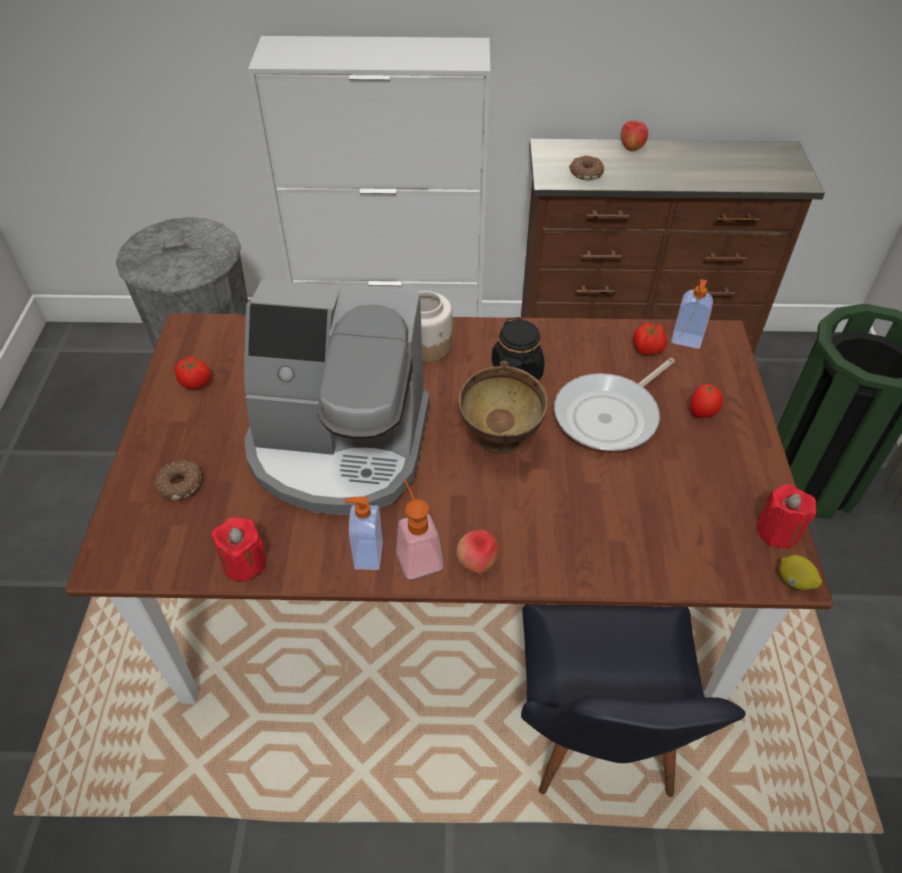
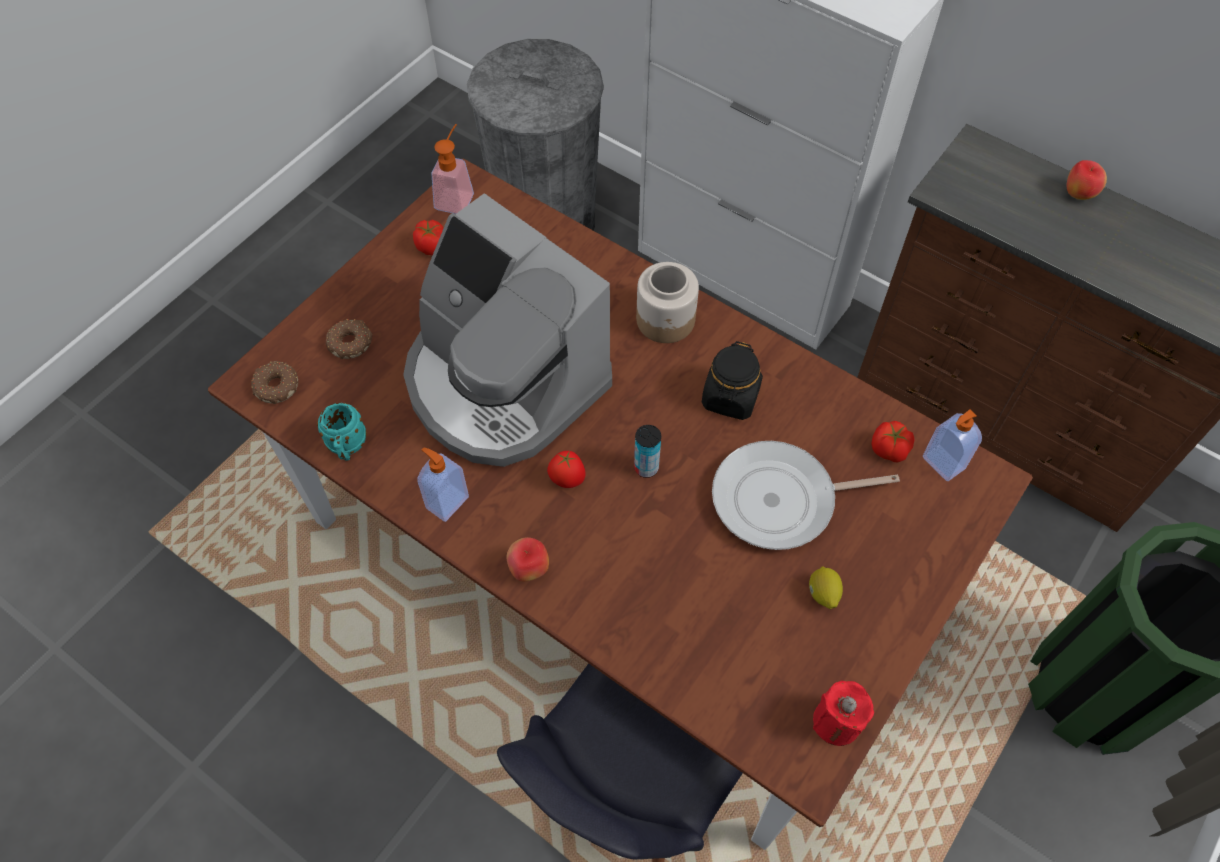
camera: 35 degrees right, 10 degrees up
red candle [212,517,266,582] -> turquoise mug [317,403,367,461]
soap dispenser [396,479,443,579] -> soap dispenser moved to [431,124,474,214]
brown bowl [458,361,548,454] -> can [634,425,661,478]
donut [569,155,604,181] -> donut moved to [251,361,299,404]
tomato [690,384,723,418] -> tomato moved to [547,451,586,488]
lemon [779,555,822,590] -> lemon moved to [809,566,843,609]

